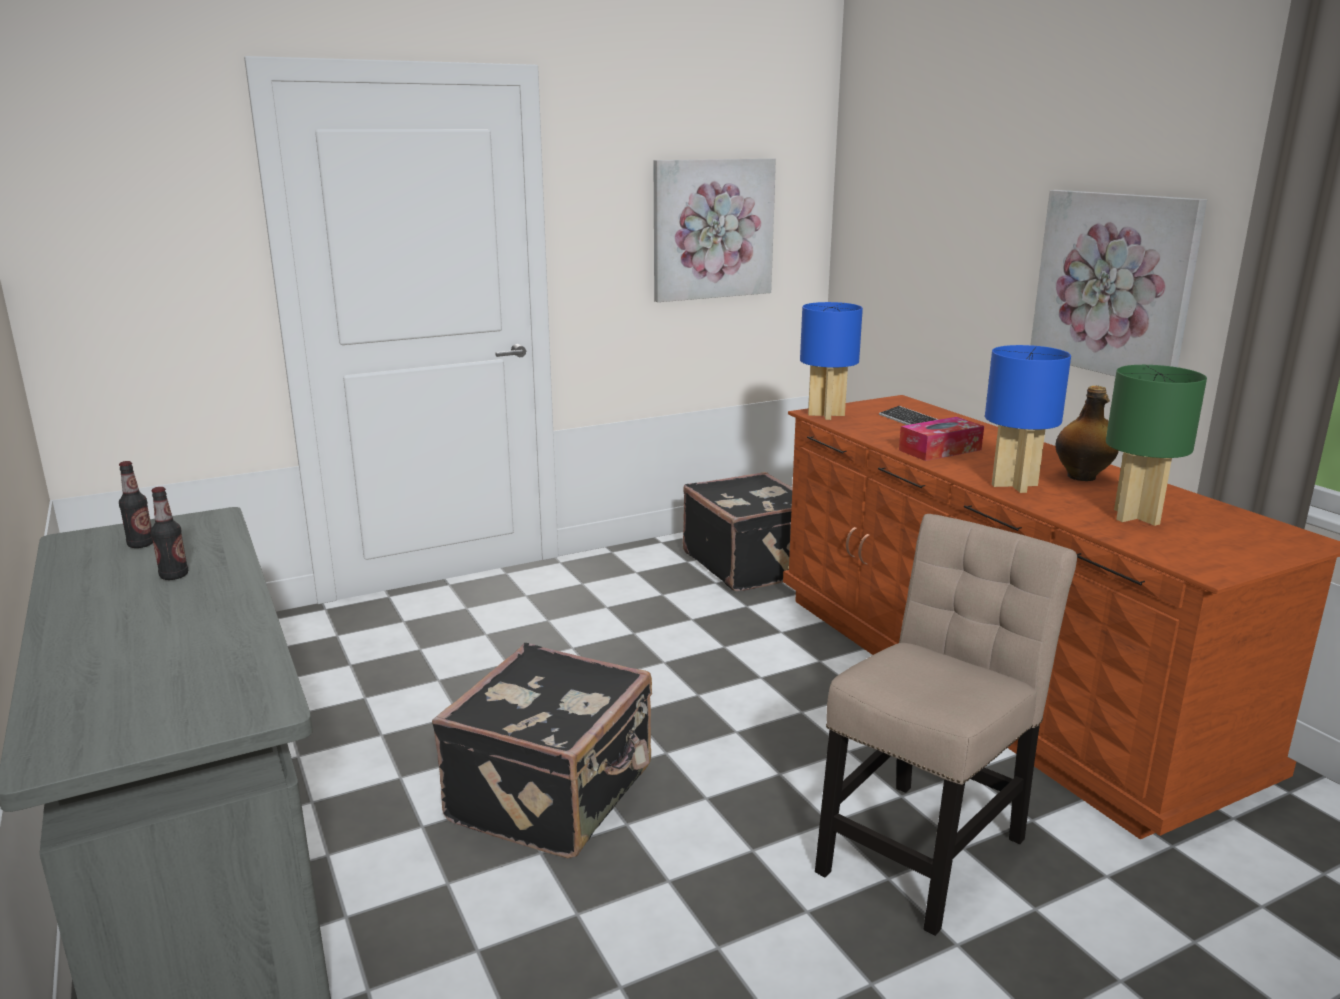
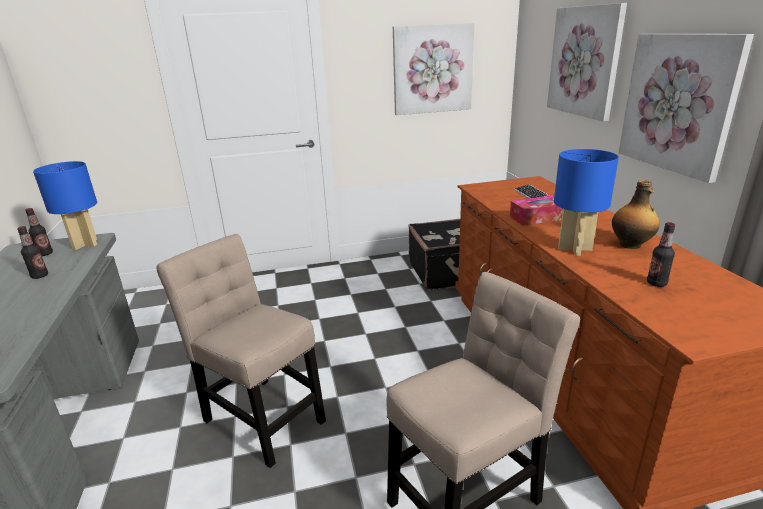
camera: 15 degrees right, 5 degrees up
black suitcase [432,643,652,859] -> beige chair [157,234,326,468]
blue table lamp [800,302,863,420] -> blue table lamp moved to [33,161,97,250]
green table lamp [1106,365,1207,526] -> bottle [647,222,675,287]
none -> picture [547,3,627,122]

